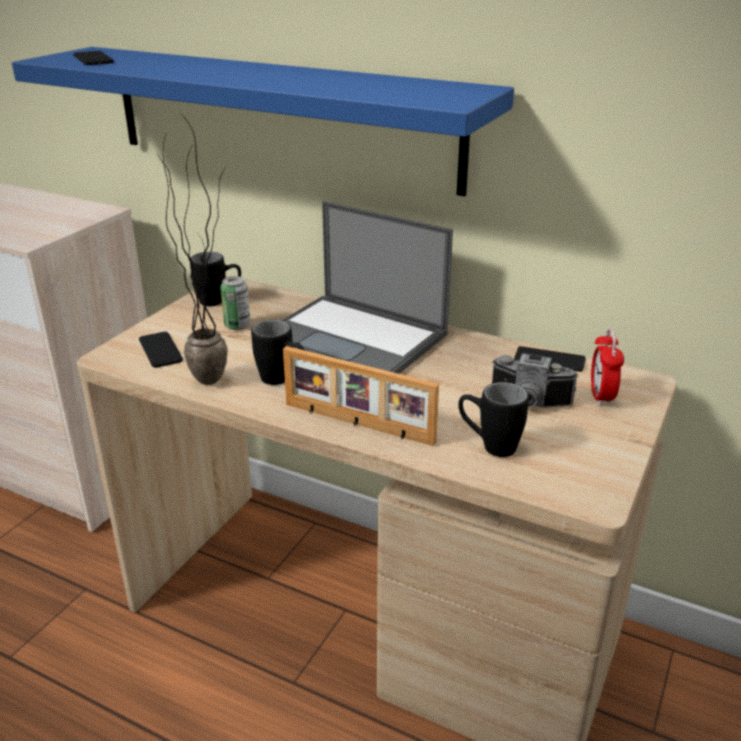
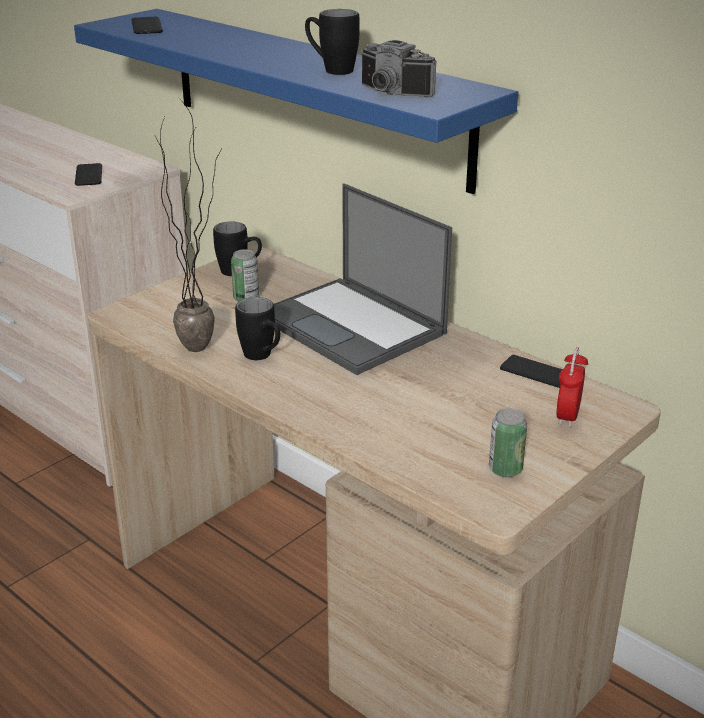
camera: 15 degrees right, 0 degrees up
phone [139,332,183,368] -> phone moved to [75,163,102,186]
picture frame [283,346,439,446] -> none
black mug [458,382,529,457] -> black mug moved to [305,9,359,75]
camera [492,353,579,408] -> camera moved to [361,40,437,97]
none -> can [489,408,527,477]

